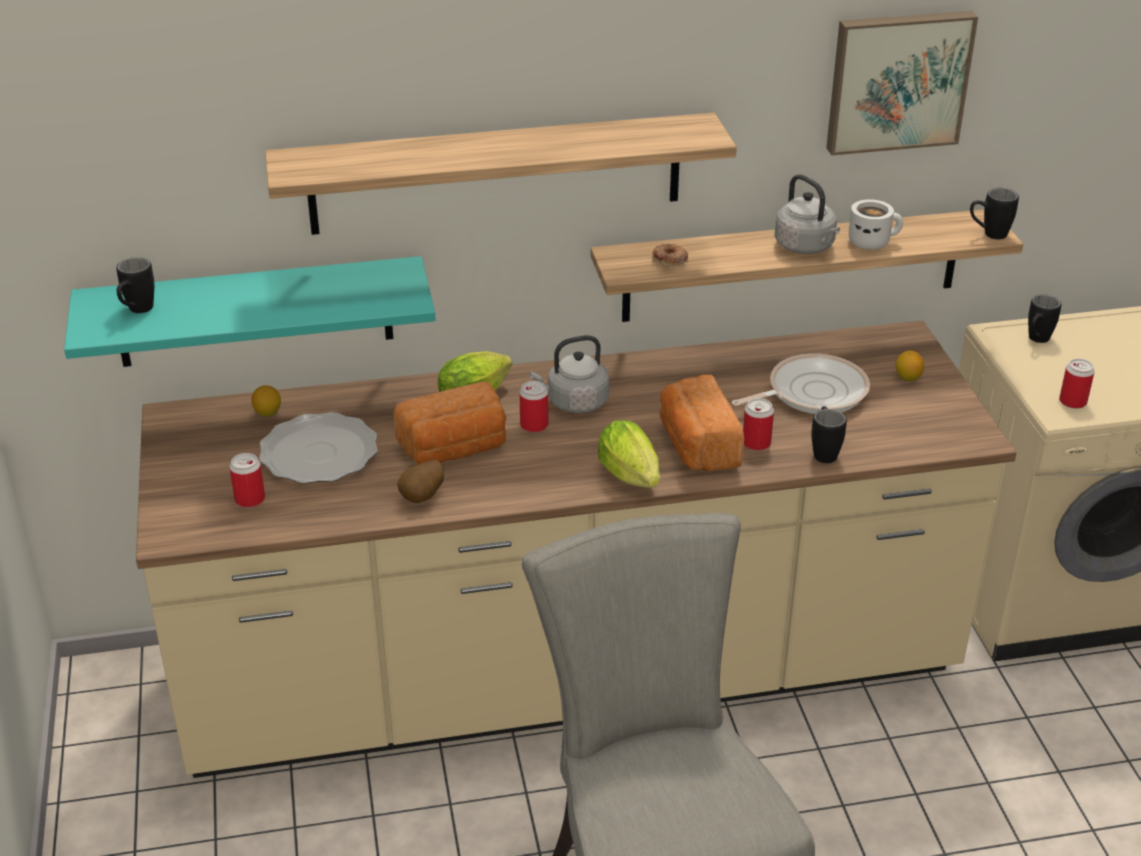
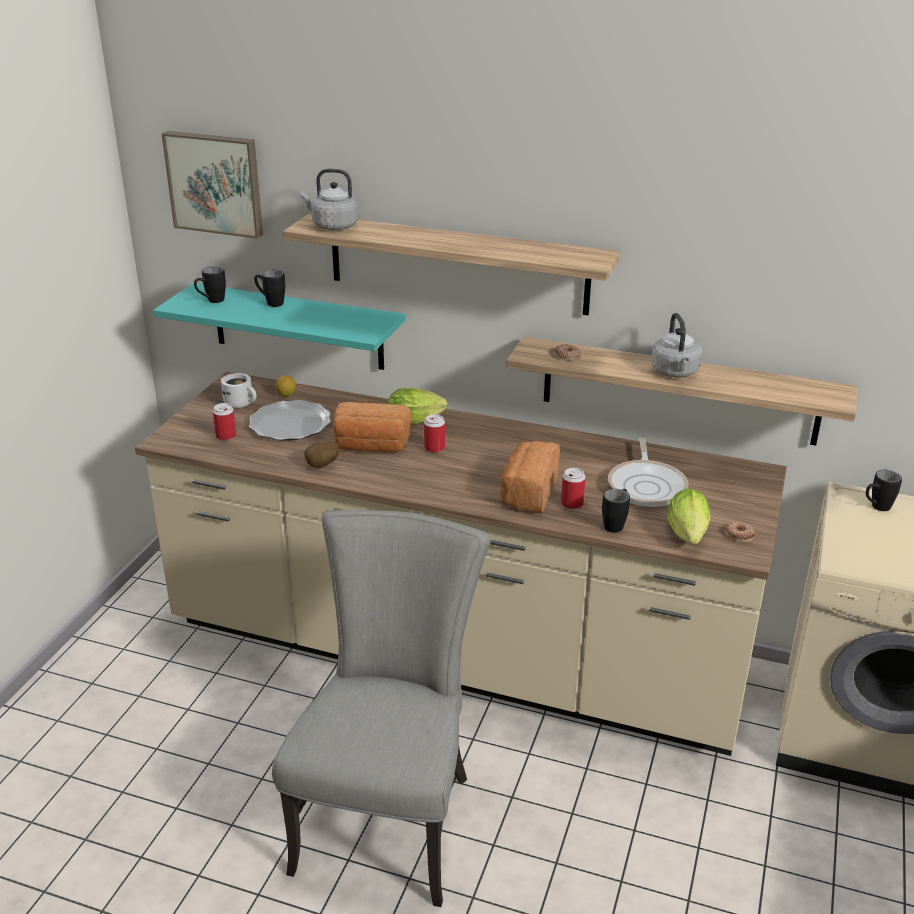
camera: 30 degrees right, 5 degrees down
grey kettle [530,335,609,413] -> grey kettle moved to [300,169,359,230]
lettuce [598,420,660,488] -> lettuce moved to [667,488,710,544]
frying pan [732,354,870,414] -> frying pan turned 90 degrees clockwise [608,437,688,507]
picture [826,11,978,155] -> picture moved to [162,131,263,239]
white mug [849,199,903,250] -> white mug moved to [221,373,257,408]
lemon [896,351,924,381] -> none
black mug [970,188,1019,239] -> black mug moved to [254,270,285,307]
can [1059,359,1095,409] -> none
none -> donut [725,521,756,542]

